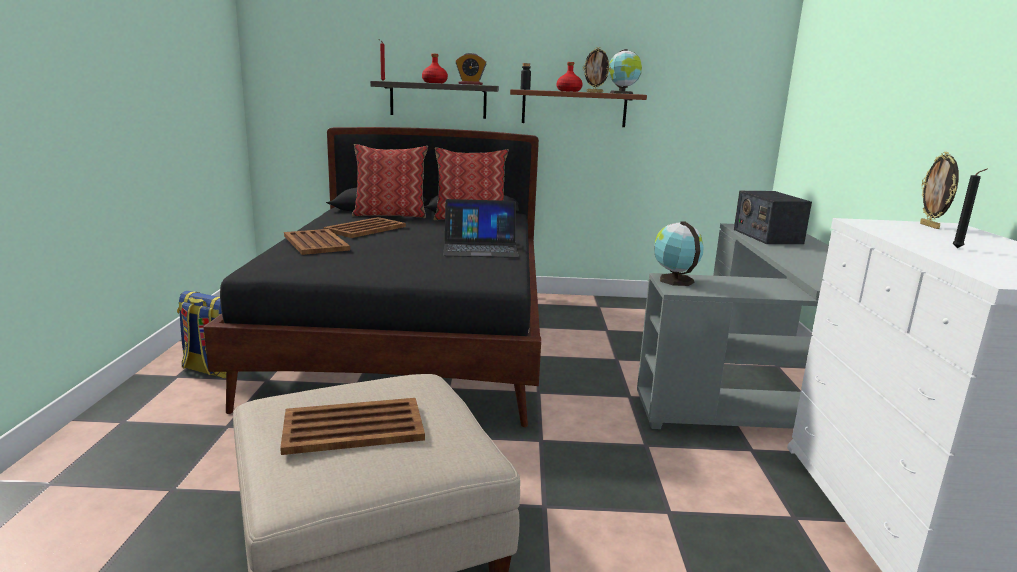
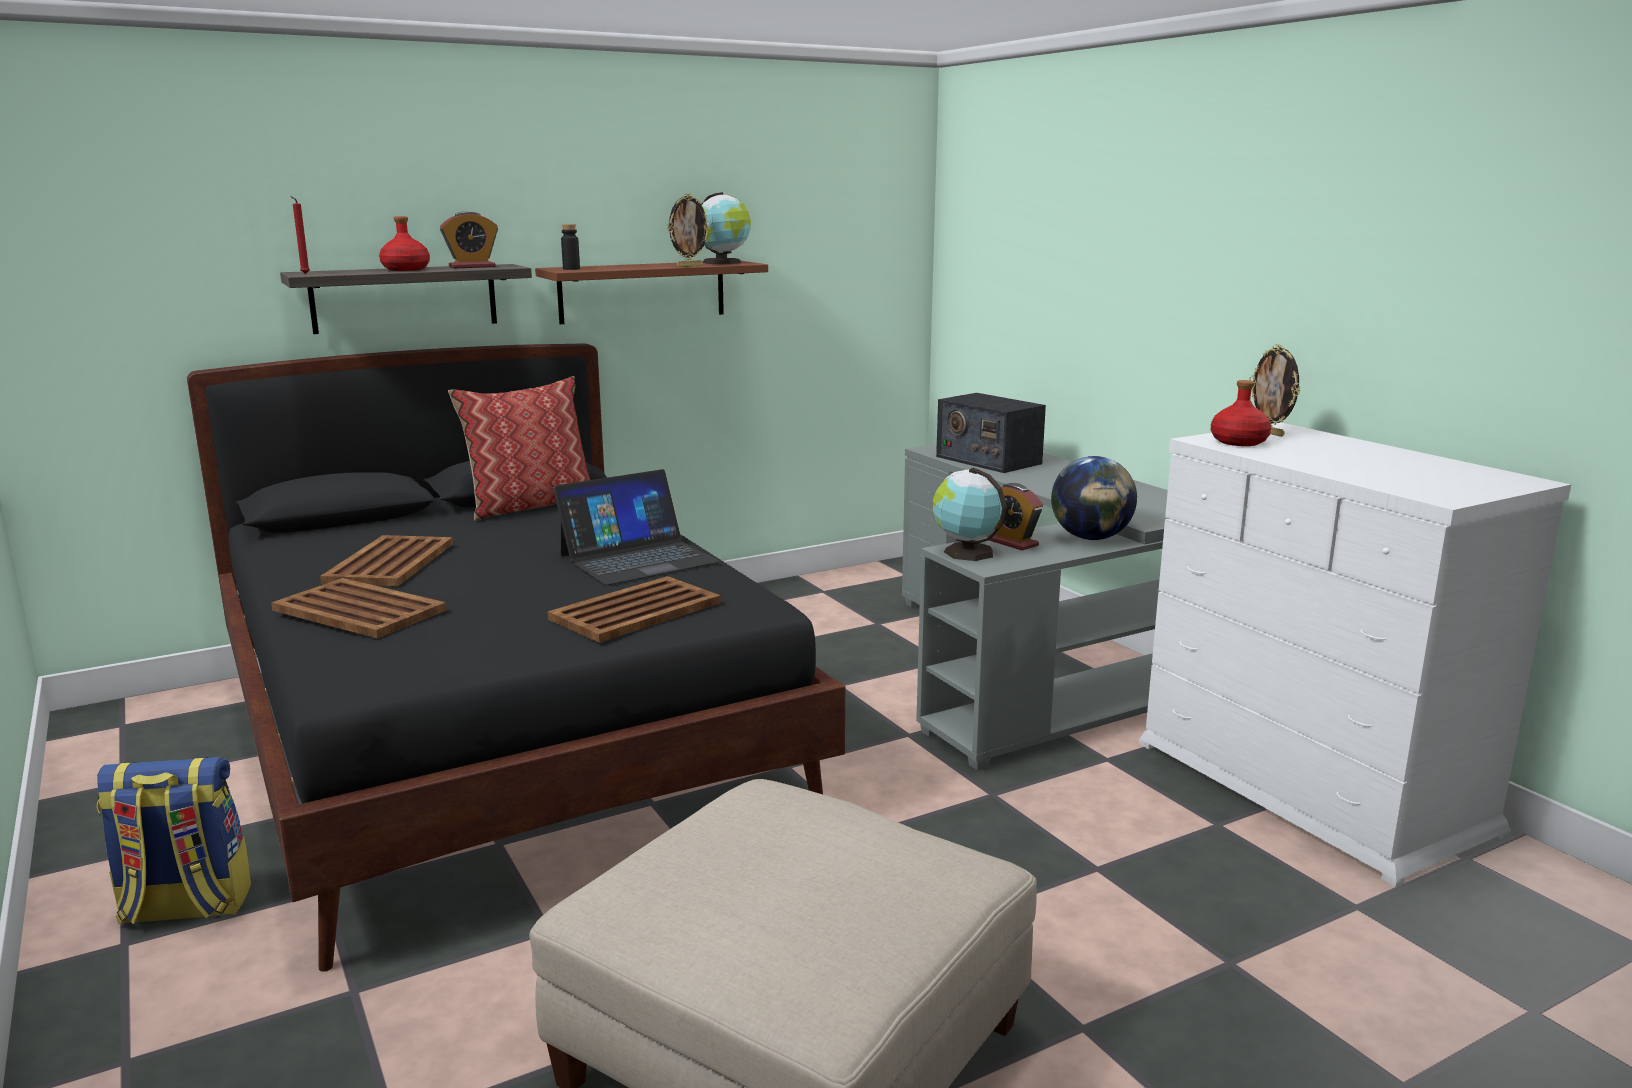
camera: 30 degrees left, 0 degrees up
brown tray [280,398,425,455] -> brown tray moved to [547,576,721,643]
pillow [352,144,428,218] -> none
red bottle [557,62,583,92] -> red bottle moved to [1211,380,1271,446]
black candle [953,169,987,248] -> none
none -> alarm clock [987,483,1043,550]
none -> globe [1051,456,1137,540]

